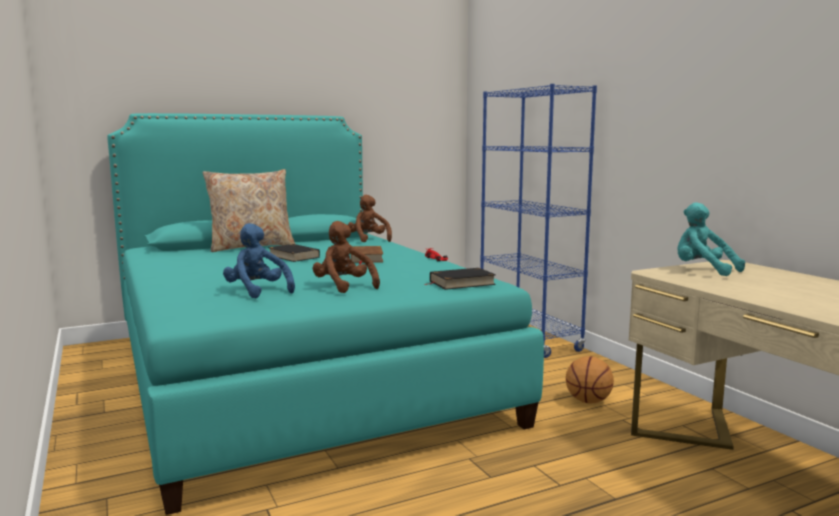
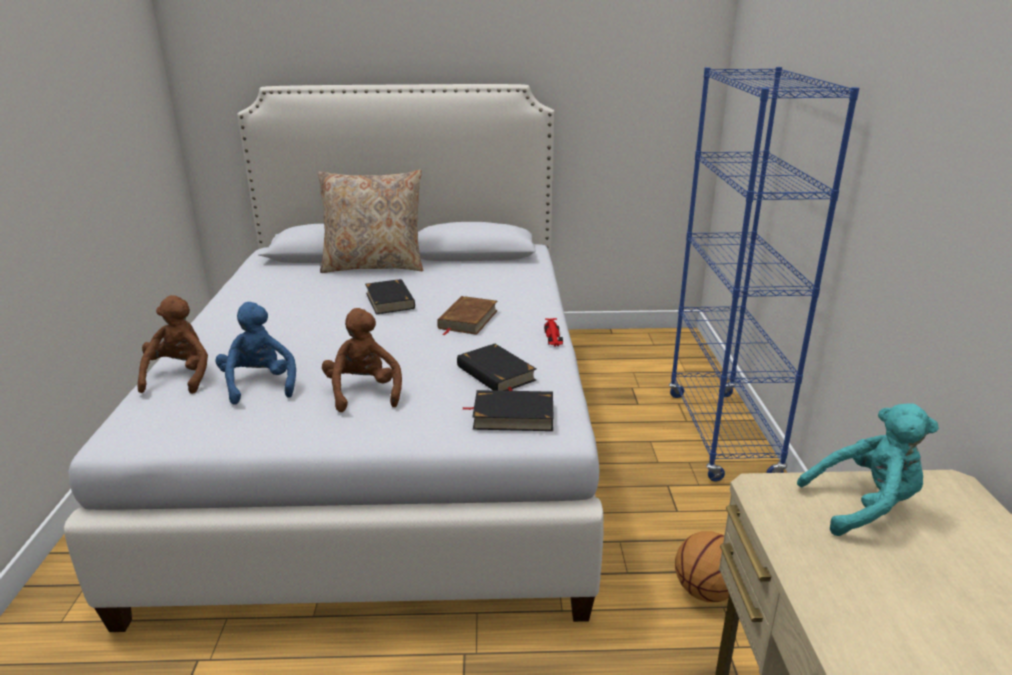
camera: 25 degrees right, 15 degrees up
turquoise bed [107,113,544,515] -> white bed [64,84,604,632]
brown plush toy [348,195,392,242] -> brown plush toy moved to [138,295,208,394]
turquoise plush toy [677,202,745,276] -> turquoise plush toy turned 105 degrees clockwise [797,403,939,536]
none -> black book [457,344,536,391]

